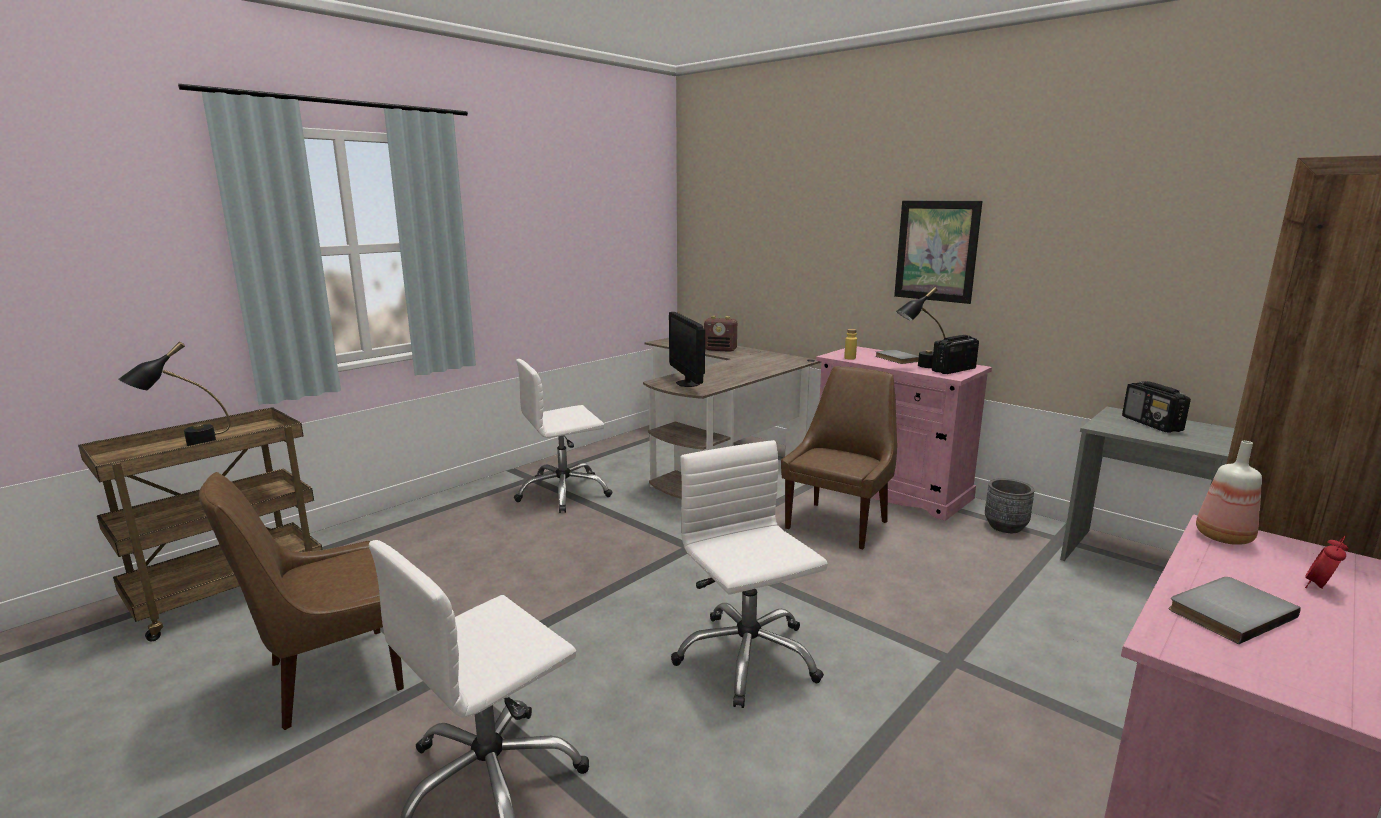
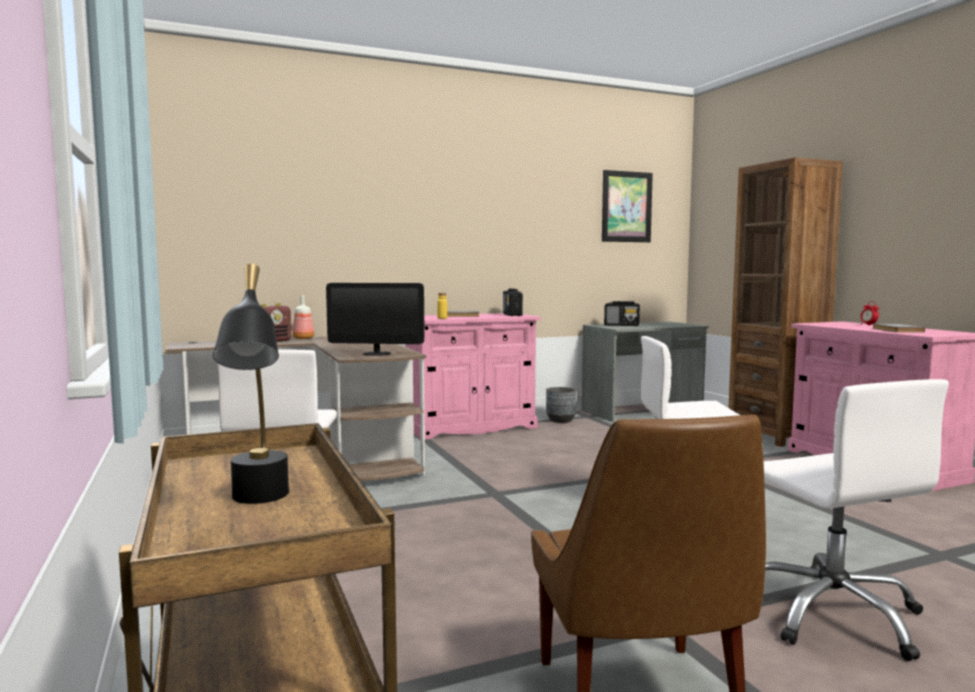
camera: 65 degrees left, 10 degrees down
brown chair [781,366,897,549] -> none
picture [894,201,982,304] -> picture moved to [602,170,653,242]
black table lamp [896,287,946,368] -> none
bottle [1196,441,1262,545] -> bottle moved to [292,295,314,339]

